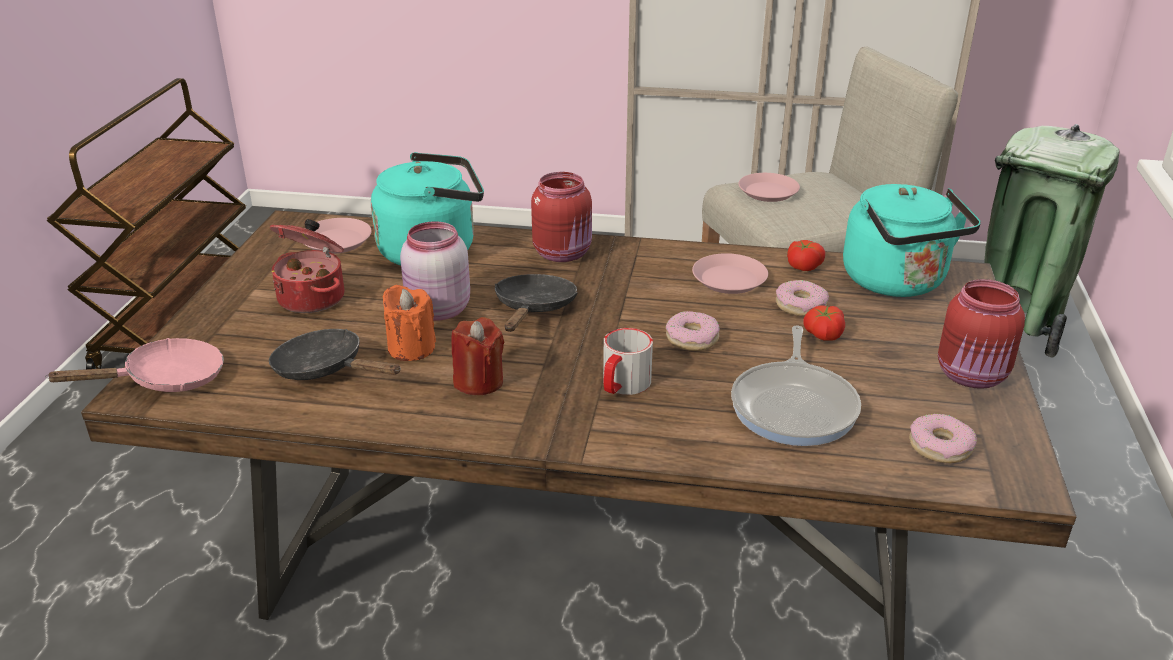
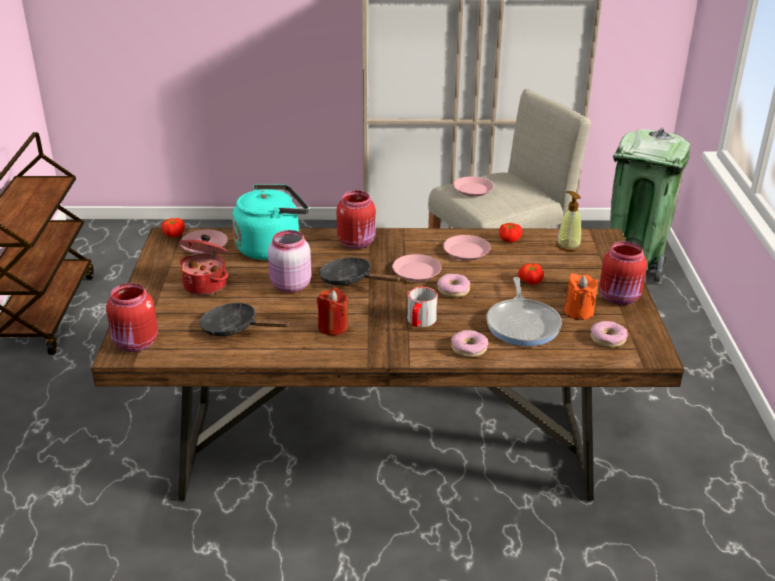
camera: 10 degrees left, 0 degrees up
pink frying pan [45,338,224,392] -> red jar [106,283,158,352]
orange candle [383,285,436,361] -> orange candle moved to [564,273,598,320]
black frying pan [495,274,578,332] -> black frying pan turned 60 degrees counterclockwise [319,257,401,285]
donut [776,280,829,316] -> donut moved to [451,330,488,358]
turquoise kettle [843,184,981,297] -> soap dispenser [557,191,581,251]
none -> tomato [161,218,185,237]
none -> pink plate [392,254,441,282]

